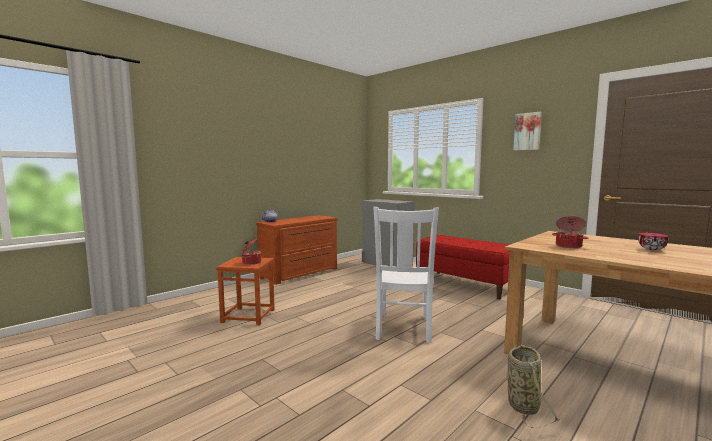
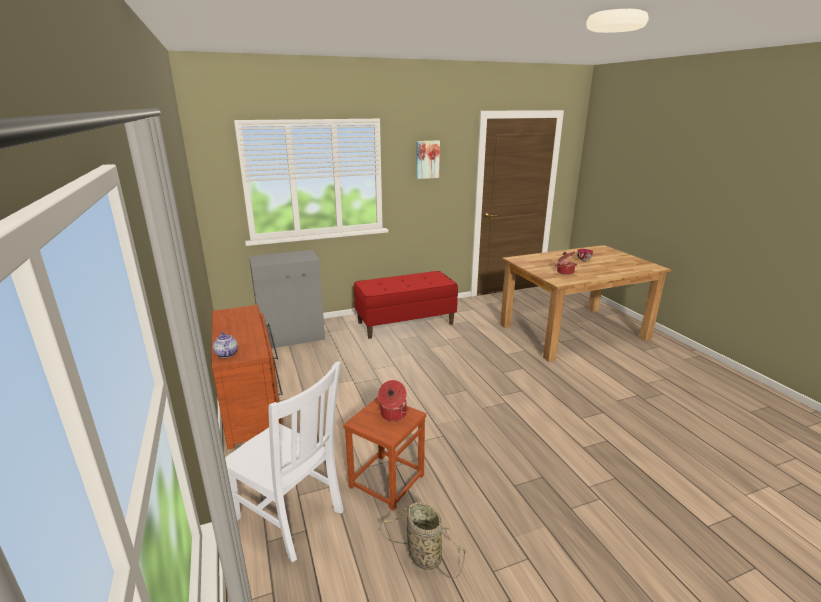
camera: 65 degrees left, 15 degrees up
white chair [373,207,439,343] -> white chair moved to [225,362,344,562]
basket [506,345,560,428] -> basket moved to [379,502,466,578]

